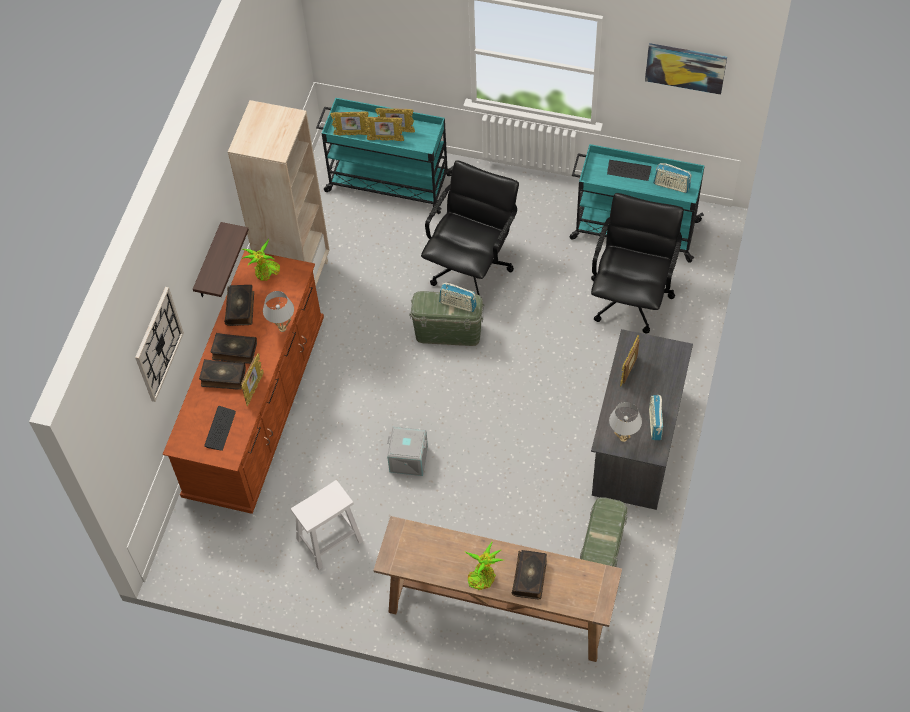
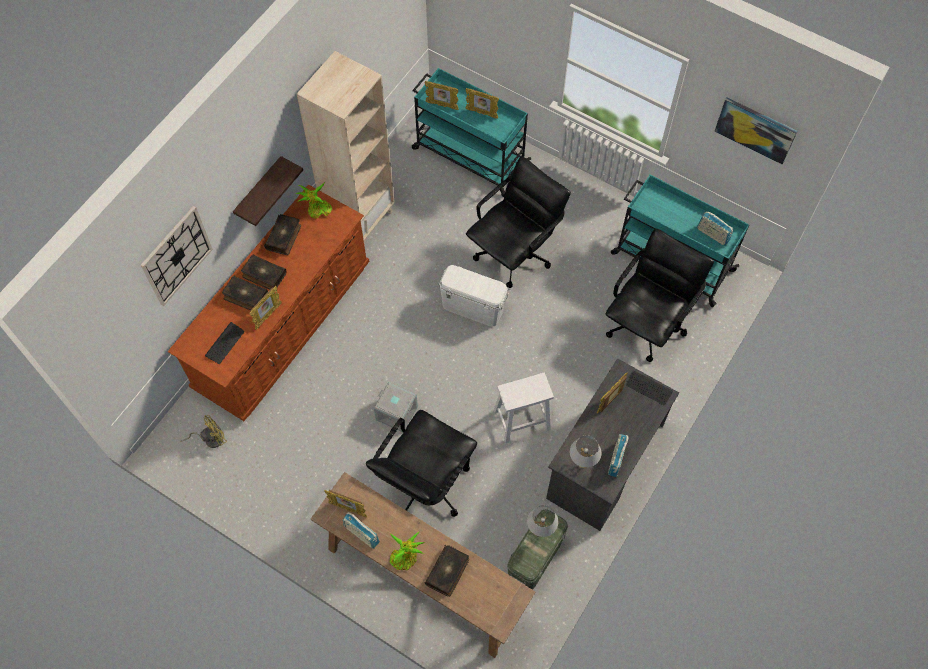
camera: 15 degrees right, 5 degrees up
white table lamp [263,291,294,332] -> white table lamp moved to [527,505,558,537]
white stool [291,480,363,570] -> white stool moved to [494,373,554,443]
picture frame [364,117,404,141] -> picture frame moved to [324,490,367,517]
green storage box [409,291,485,346] -> white storage box [438,265,509,327]
radio [439,283,477,312] -> radio moved to [343,512,380,549]
keyboard [607,160,652,181] -> keyboard moved to [626,371,673,405]
none -> yellow fan [180,415,227,448]
none -> black office chair [366,410,477,517]

